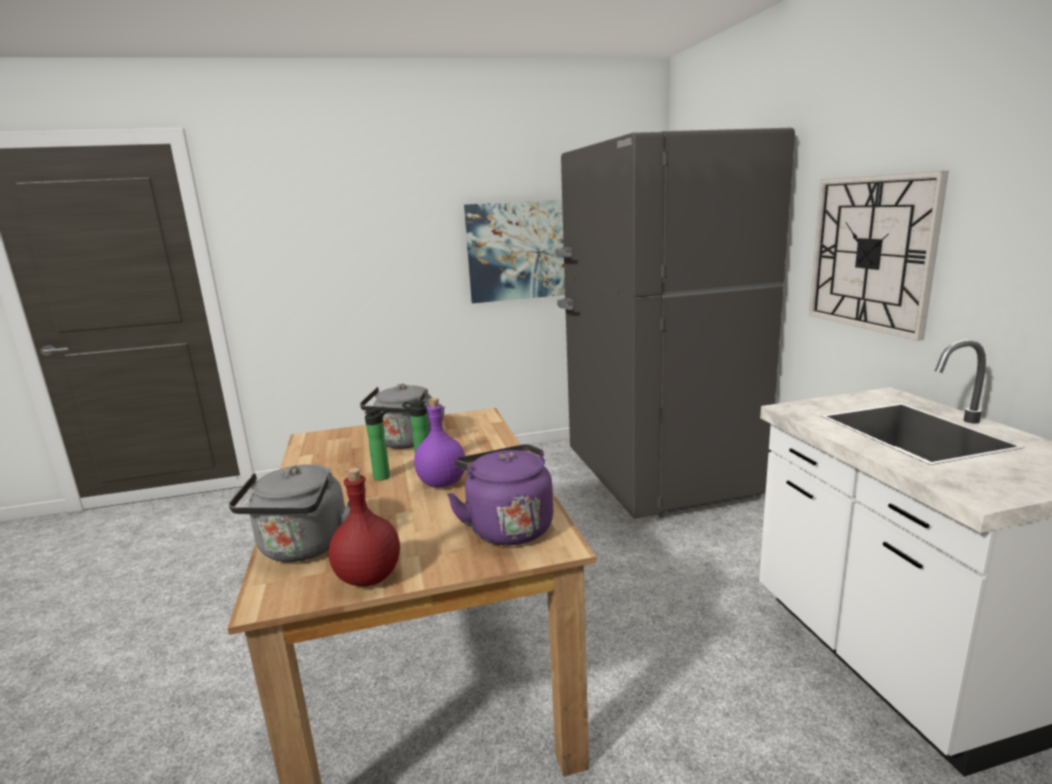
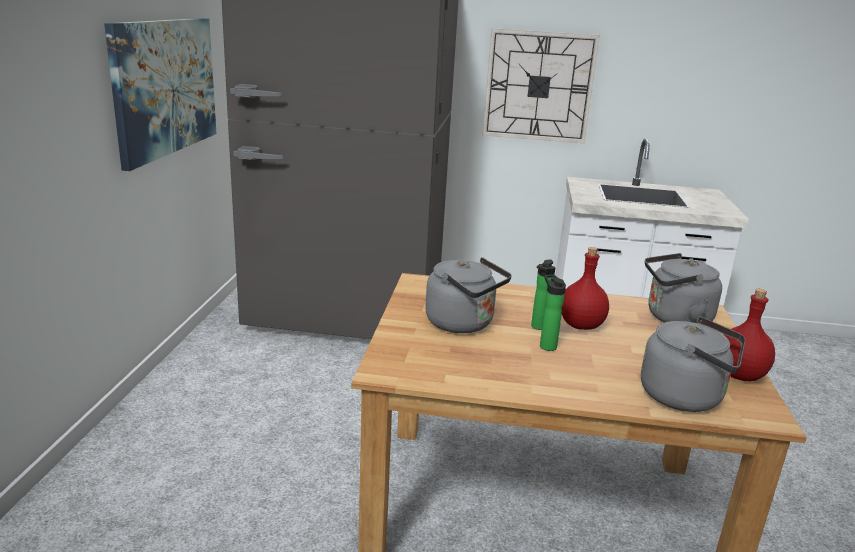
camera: 70 degrees left, 5 degrees up
purple bottle [414,398,465,488] -> red bottle [562,247,609,330]
purple kettle [447,444,553,545] -> grey kettle [645,253,722,323]

